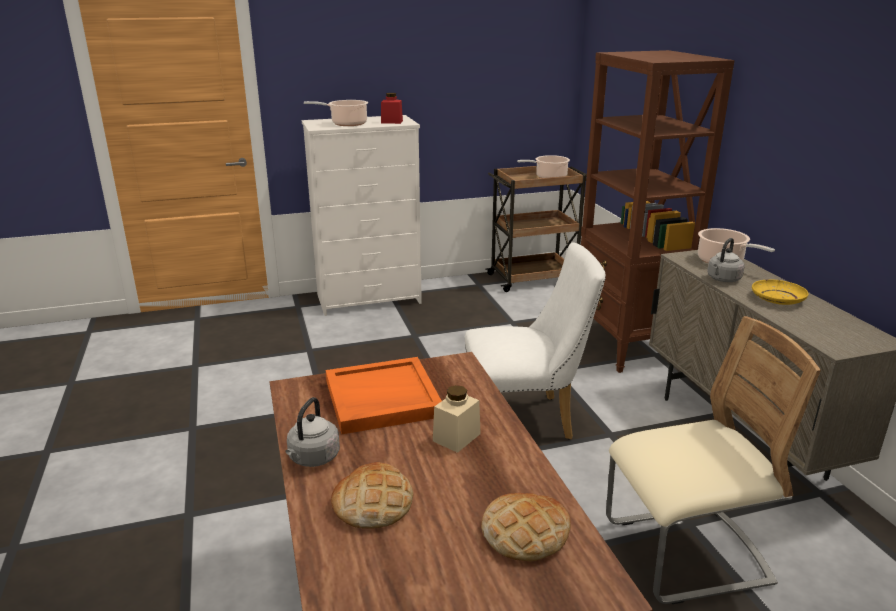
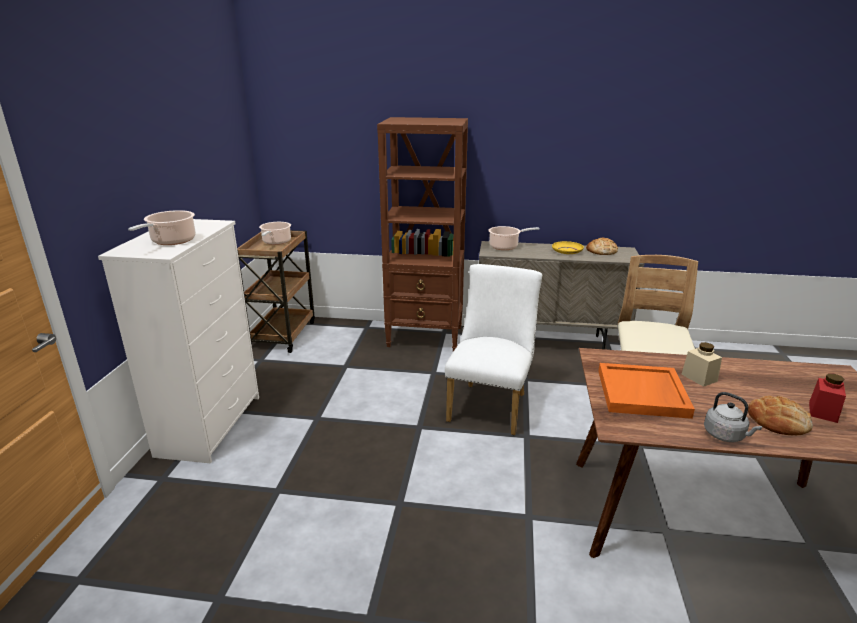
camera: 65 degrees left, 0 degrees up
red jar [381,93,403,124] -> red jar moved to [809,373,846,423]
bread [481,493,571,561] -> bread moved to [586,238,618,255]
grey kettle [707,238,745,282] -> none

